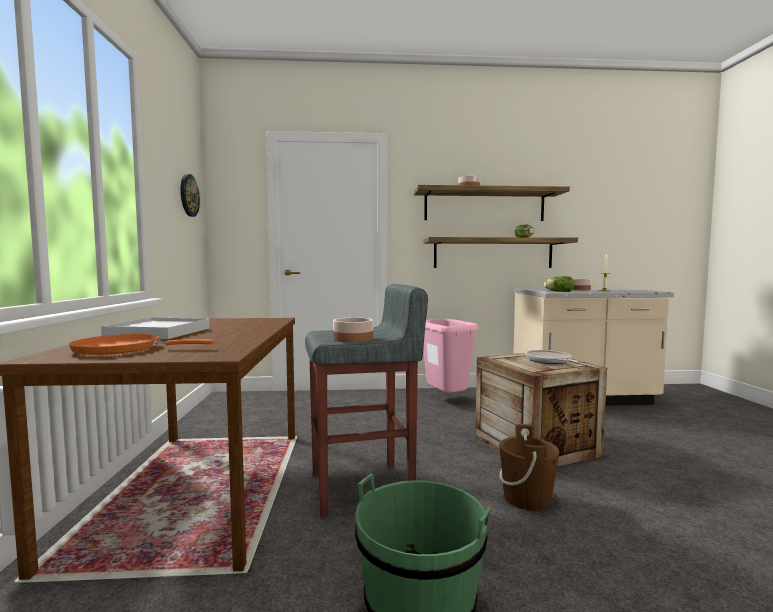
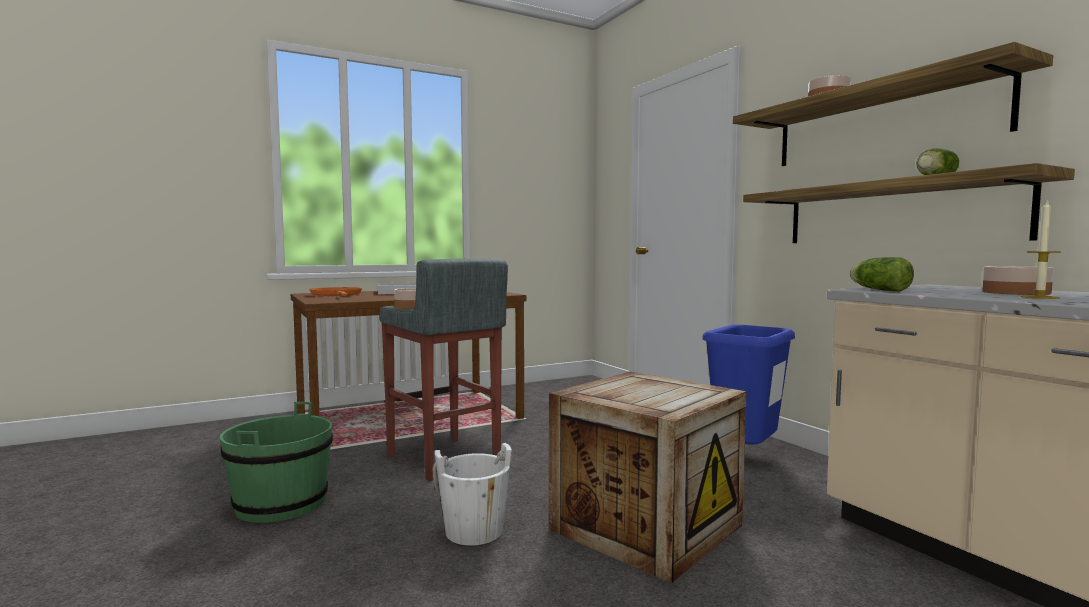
camera: 65 degrees right, 0 degrees up
wall clock [180,174,200,217] -> none
pink trash can [423,319,478,393] -> blue trash can [702,324,795,457]
brown bucket [499,424,559,511] -> white bucket [433,443,513,546]
frying pan [525,350,579,364] -> none

